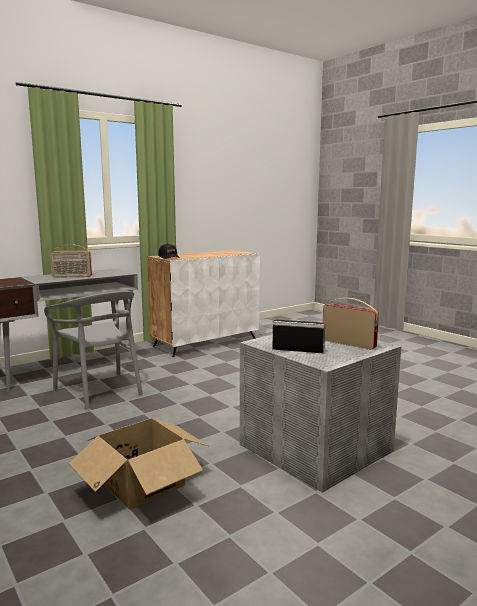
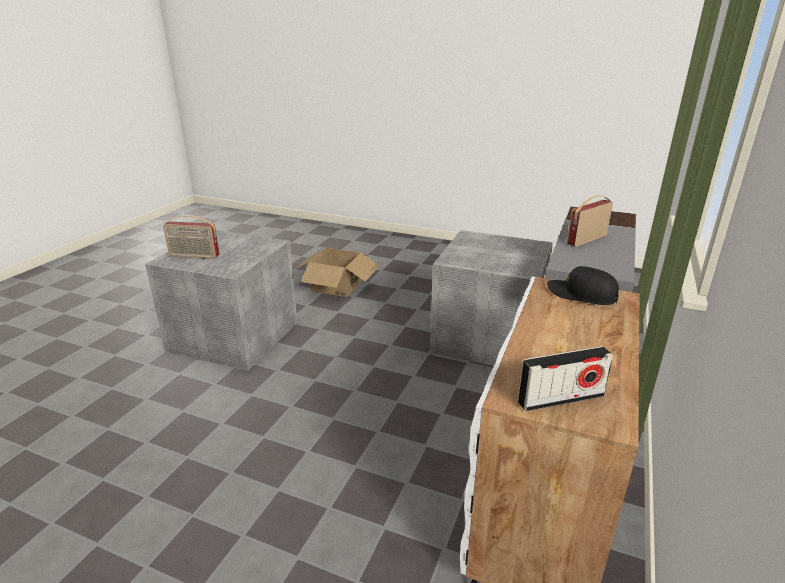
camera: 150 degrees right, 15 degrees up
grey chair [44,291,143,409] -> grey storage box [430,230,553,366]
radio [272,319,325,353] -> radio moved to [518,346,613,411]

